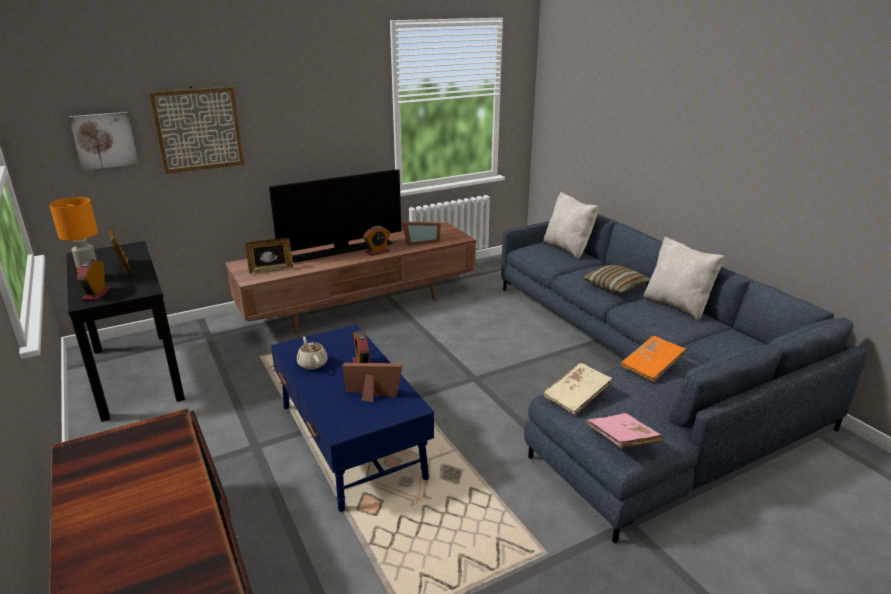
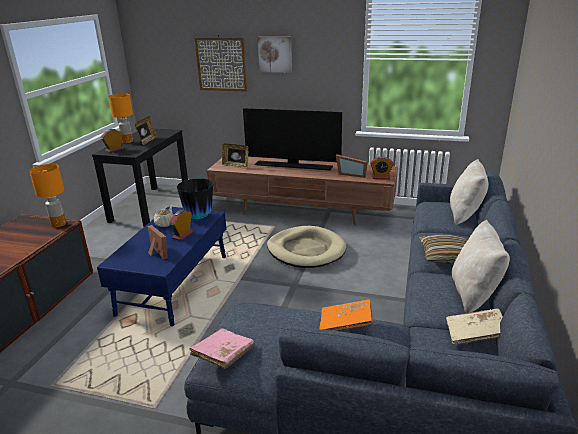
camera: 45 degrees right, 0 degrees up
picture [69,112,139,170] -> picture moved to [258,37,292,73]
alarm clock [363,226,390,256] -> alarm clock moved to [370,156,394,180]
beige book [544,363,613,415] -> beige book moved to [446,308,503,345]
none -> orange table lamp [29,164,66,227]
none -> vase [177,179,213,219]
none -> beige dog bed [267,226,346,268]

